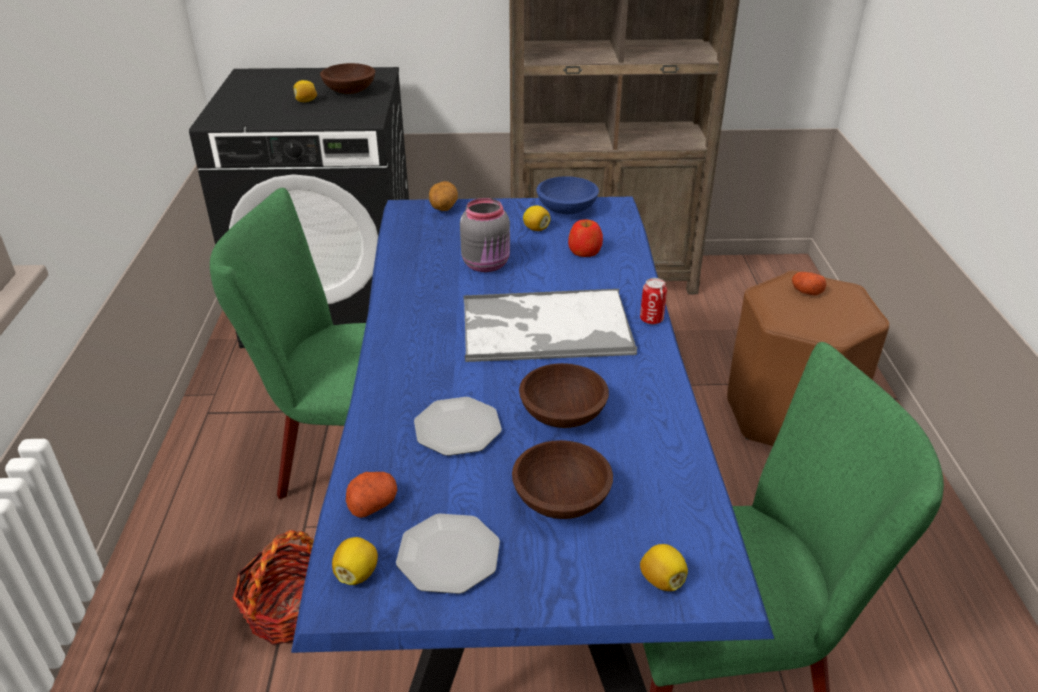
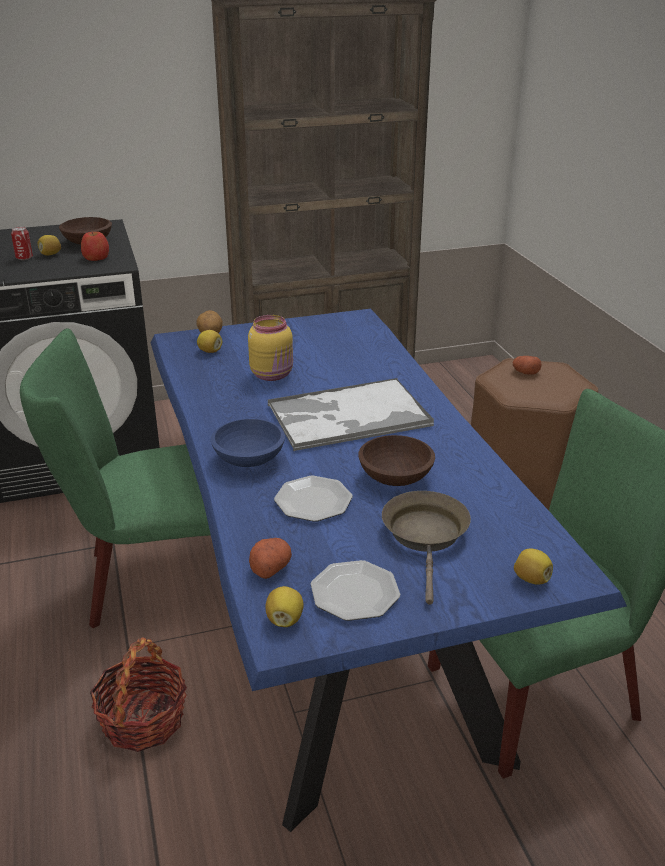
camera: 15 degrees left, 5 degrees down
grey jar [460,198,510,272] -> yellow jar [248,315,293,381]
brown bowl [512,440,613,519] -> brown frying pan [382,491,471,605]
lemon [523,206,550,231] -> lemon moved to [197,330,222,353]
blue bowl [537,176,599,214] -> blue bowl moved to [211,419,285,467]
apple [568,219,603,257] -> apple moved to [81,232,109,261]
can [640,278,667,324] -> can moved to [11,226,33,260]

